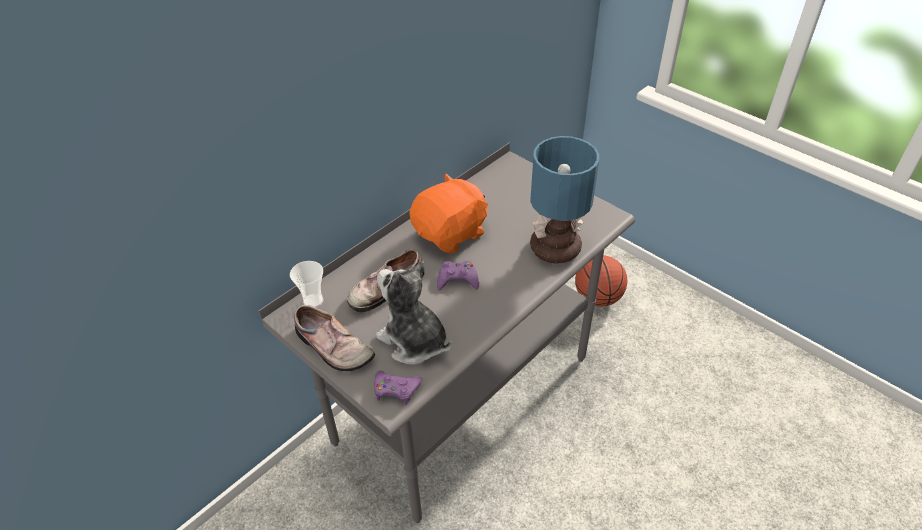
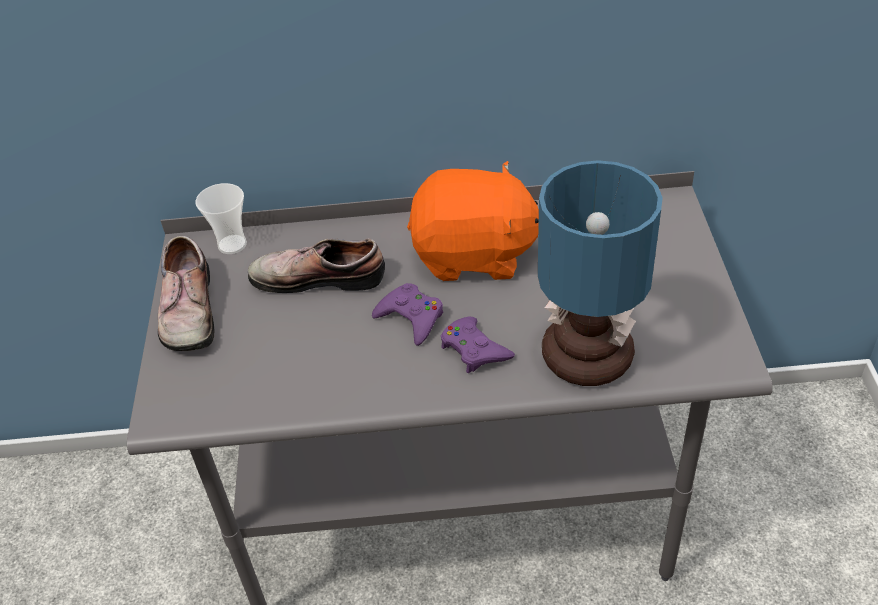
camera: 45 degrees right, 0 degrees up
purple game controller [374,371,423,405] -> purple game controller moved to [441,317,515,373]
plush toy [375,260,452,365] -> none
basketball [575,255,627,307] -> none

